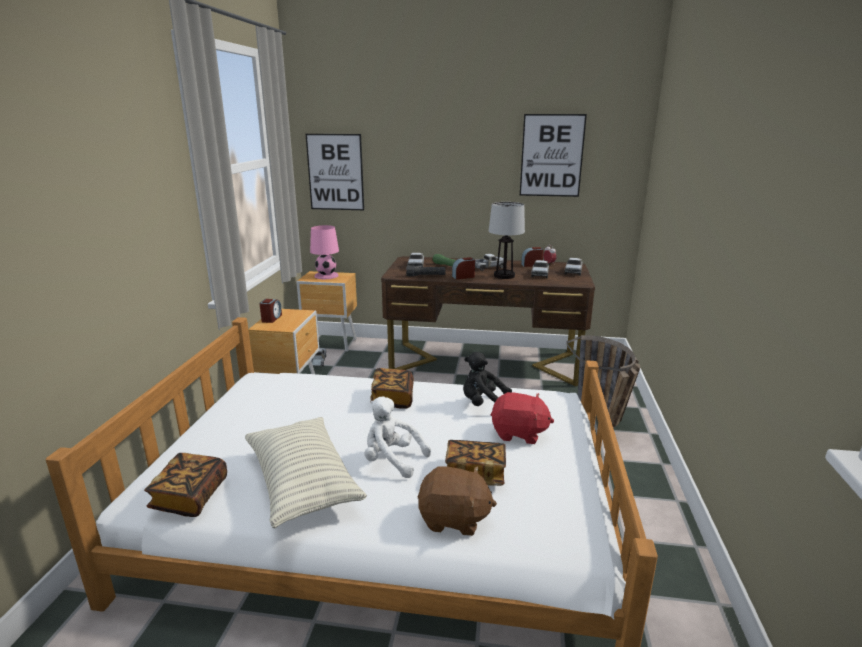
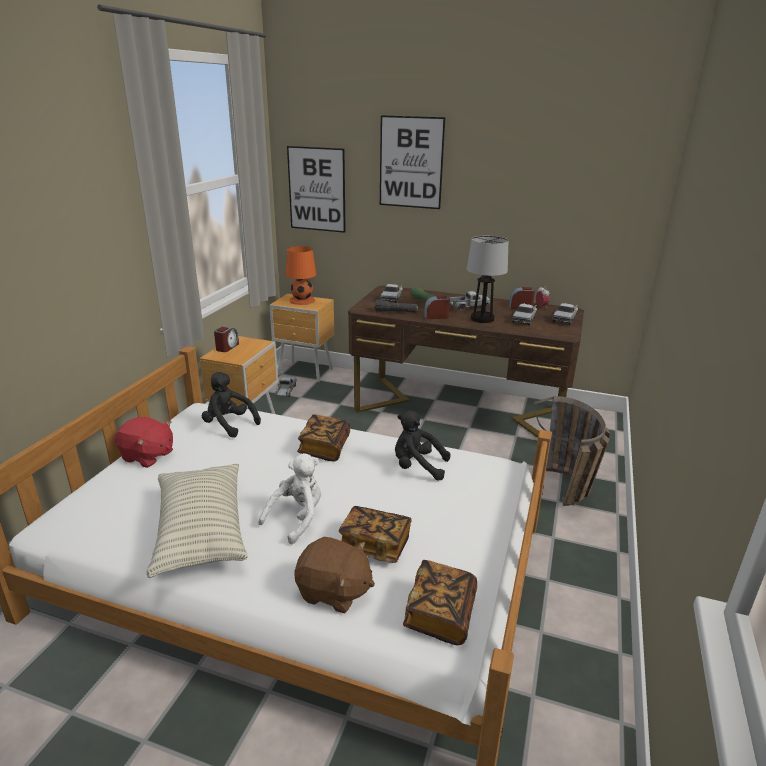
camera: 10 degrees right, 5 degrees up
book [144,453,227,517] -> book moved to [403,560,477,646]
pink table lamp [310,225,339,279] -> orange table lamp [286,246,316,305]
white plush toy [364,396,431,478] -> white plush toy turned 90 degrees clockwise [258,453,321,544]
red plush toy [491,392,554,444] -> red plush toy moved to [114,417,173,468]
picture [520,114,587,197] -> picture moved to [380,115,445,209]
none -> black plush toy [202,372,261,438]

